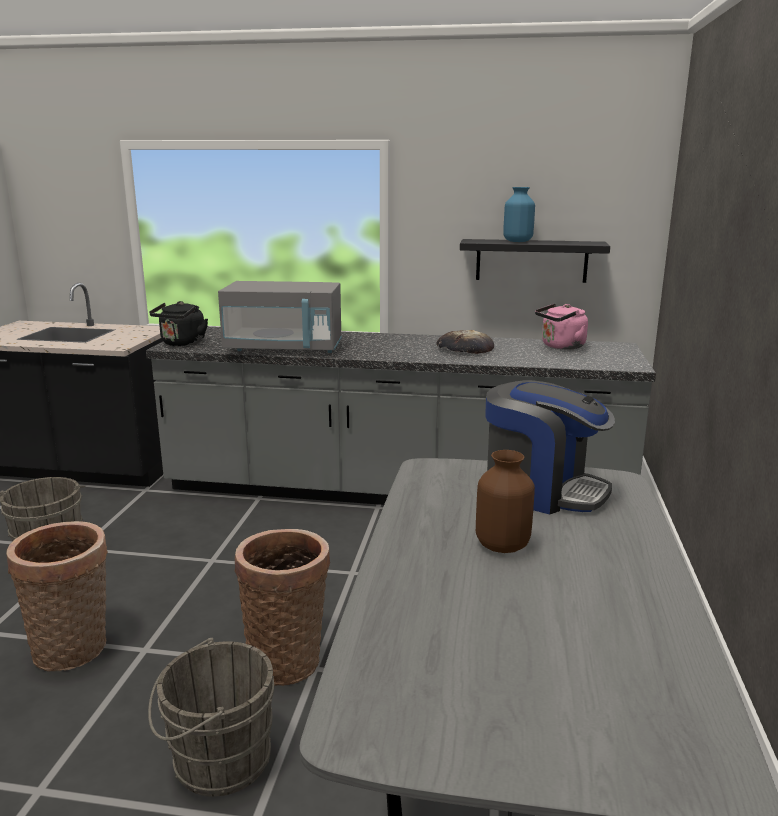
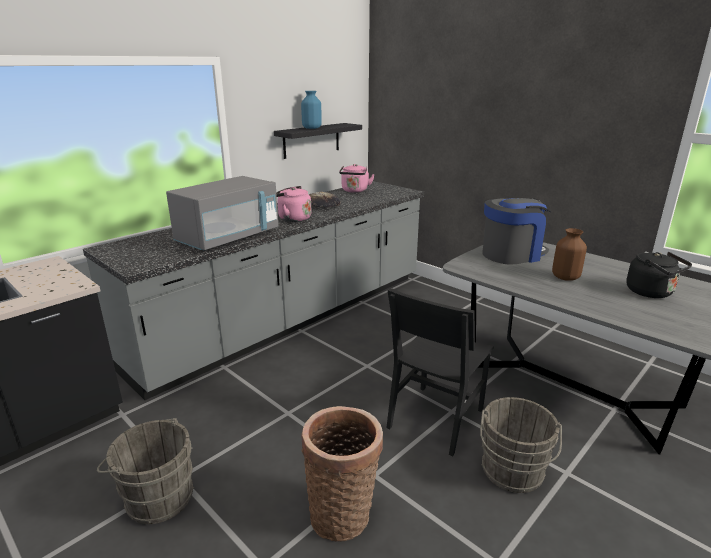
camera: 55 degrees left, 5 degrees up
black kettle [149,301,208,346] -> black kettle moved to [626,252,692,298]
basket [235,529,330,686] -> black chair [386,288,494,456]
none -> pink kettle [276,186,312,222]

